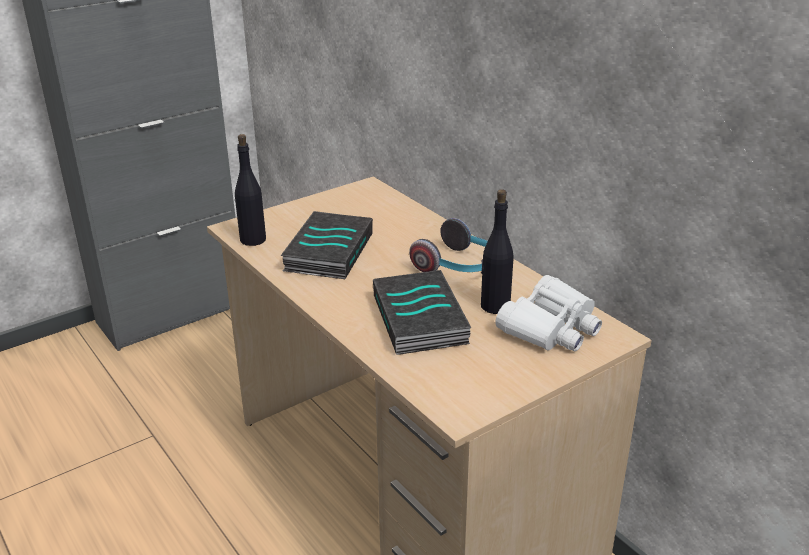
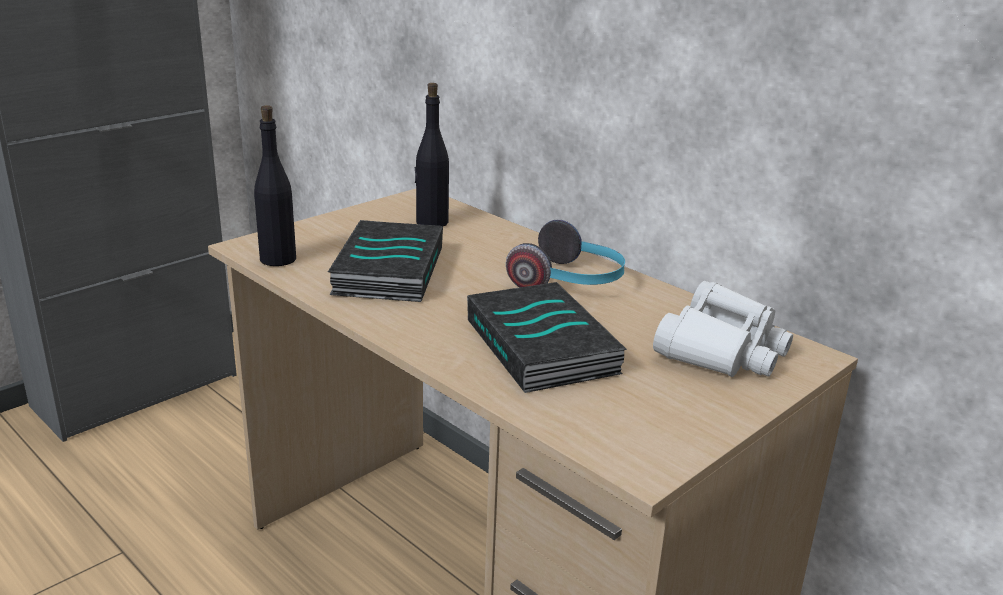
camera: 10 degrees left, 5 degrees down
black bottle [481,189,513,314] -> black bottle moved to [415,83,449,226]

